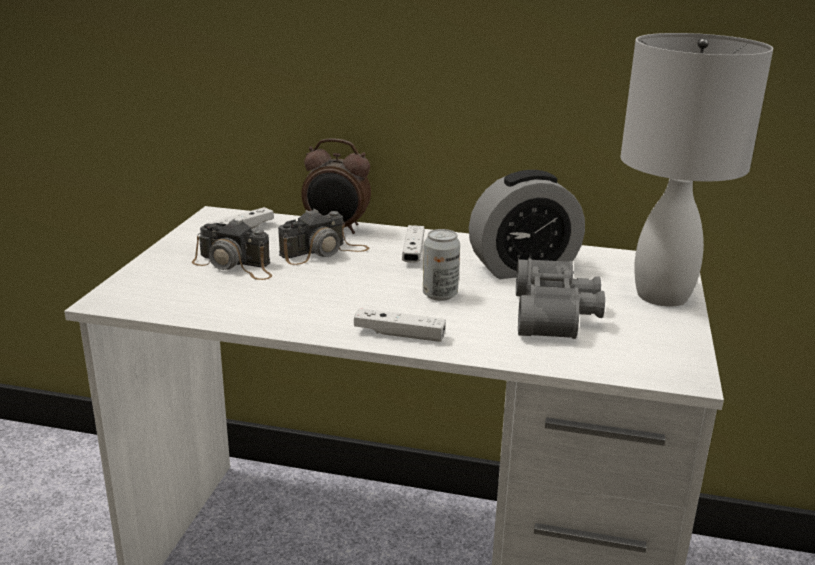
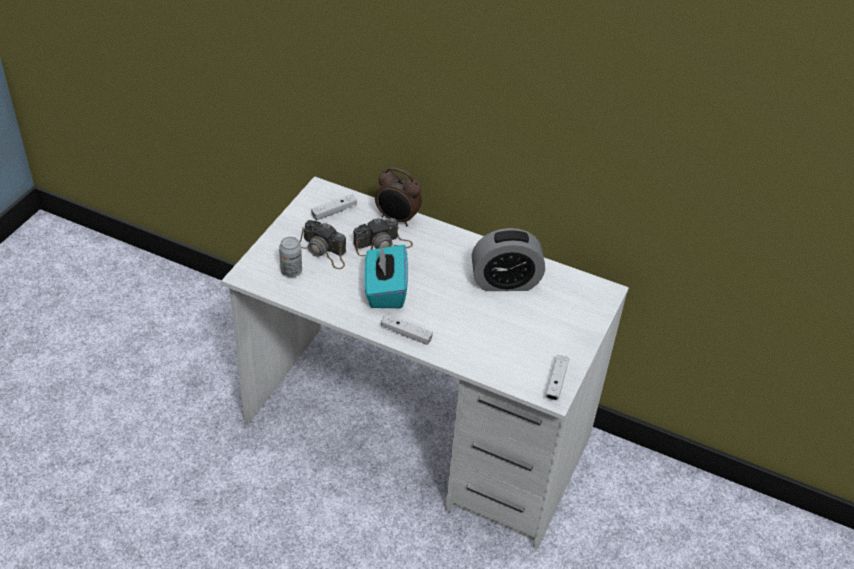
camera: 10 degrees right, 20 degrees up
white game controller [402,225,424,263] -> white game controller moved to [546,355,569,400]
can [423,229,460,301] -> can moved to [279,237,302,277]
grey binoculars [516,259,605,339] -> none
white table lamp [621,33,773,307] -> none
none -> turquoise tissue box [364,244,408,308]

